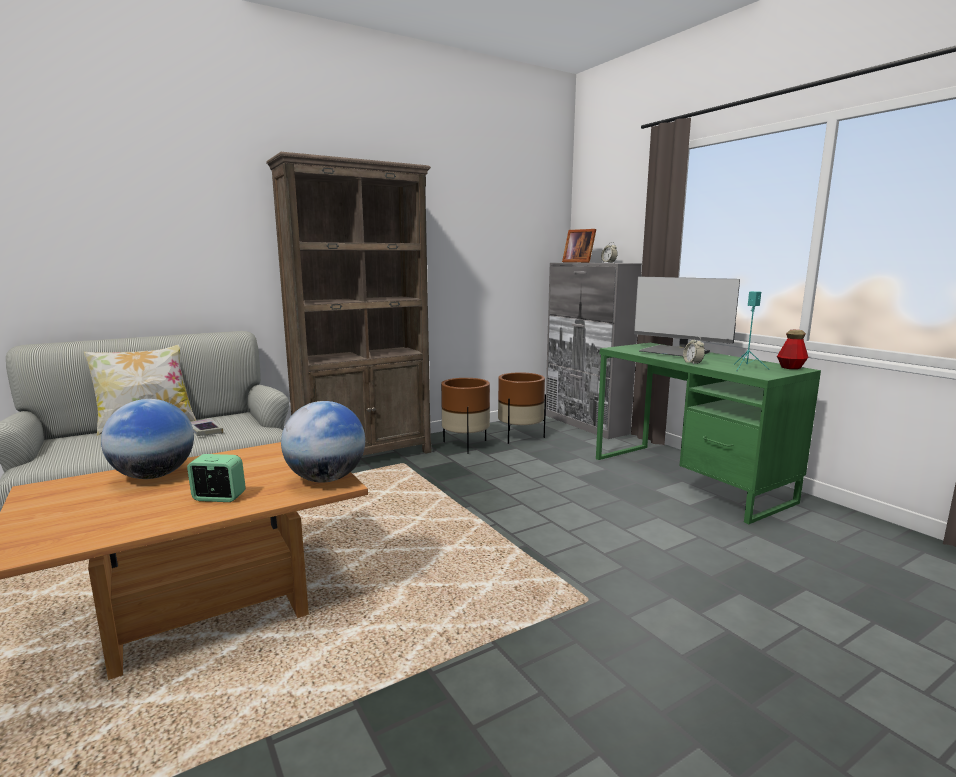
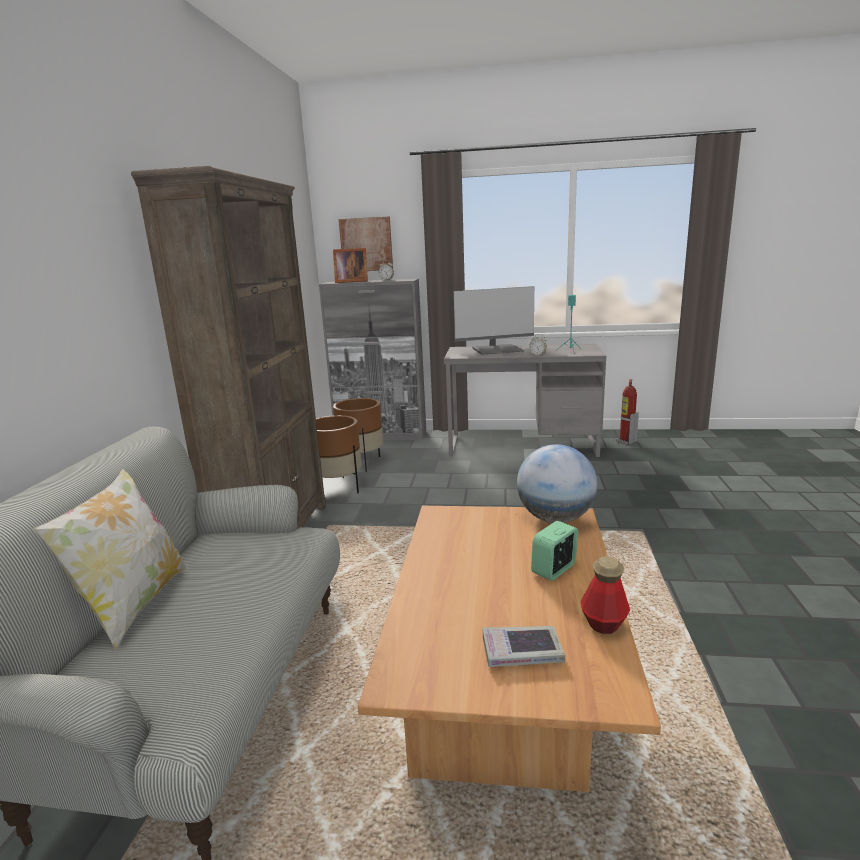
camera: 50 degrees left, 5 degrees up
globe [101,399,194,479] -> none
book [191,418,223,436] -> book moved to [482,626,565,667]
green desk [596,343,821,524] -> grey desk [444,344,606,457]
bottle [777,330,808,369] -> bottle moved to [580,556,630,634]
none -> picture [339,217,393,271]
none -> fire extinguisher [617,379,639,445]

